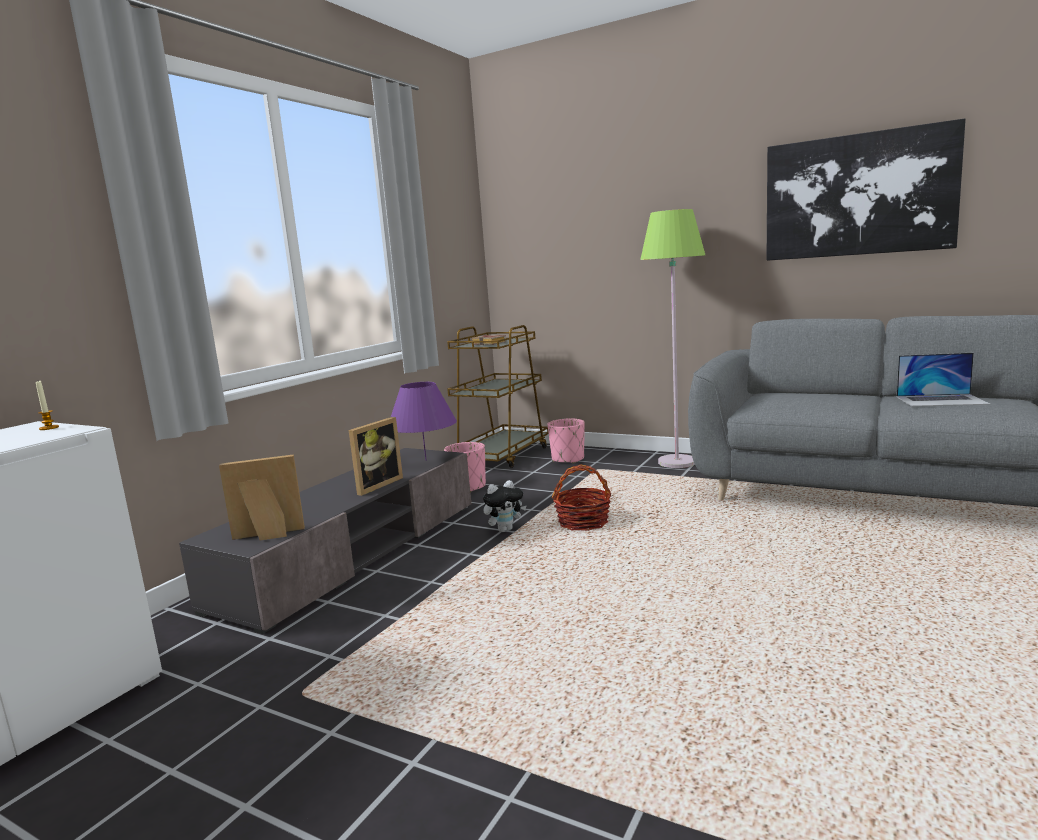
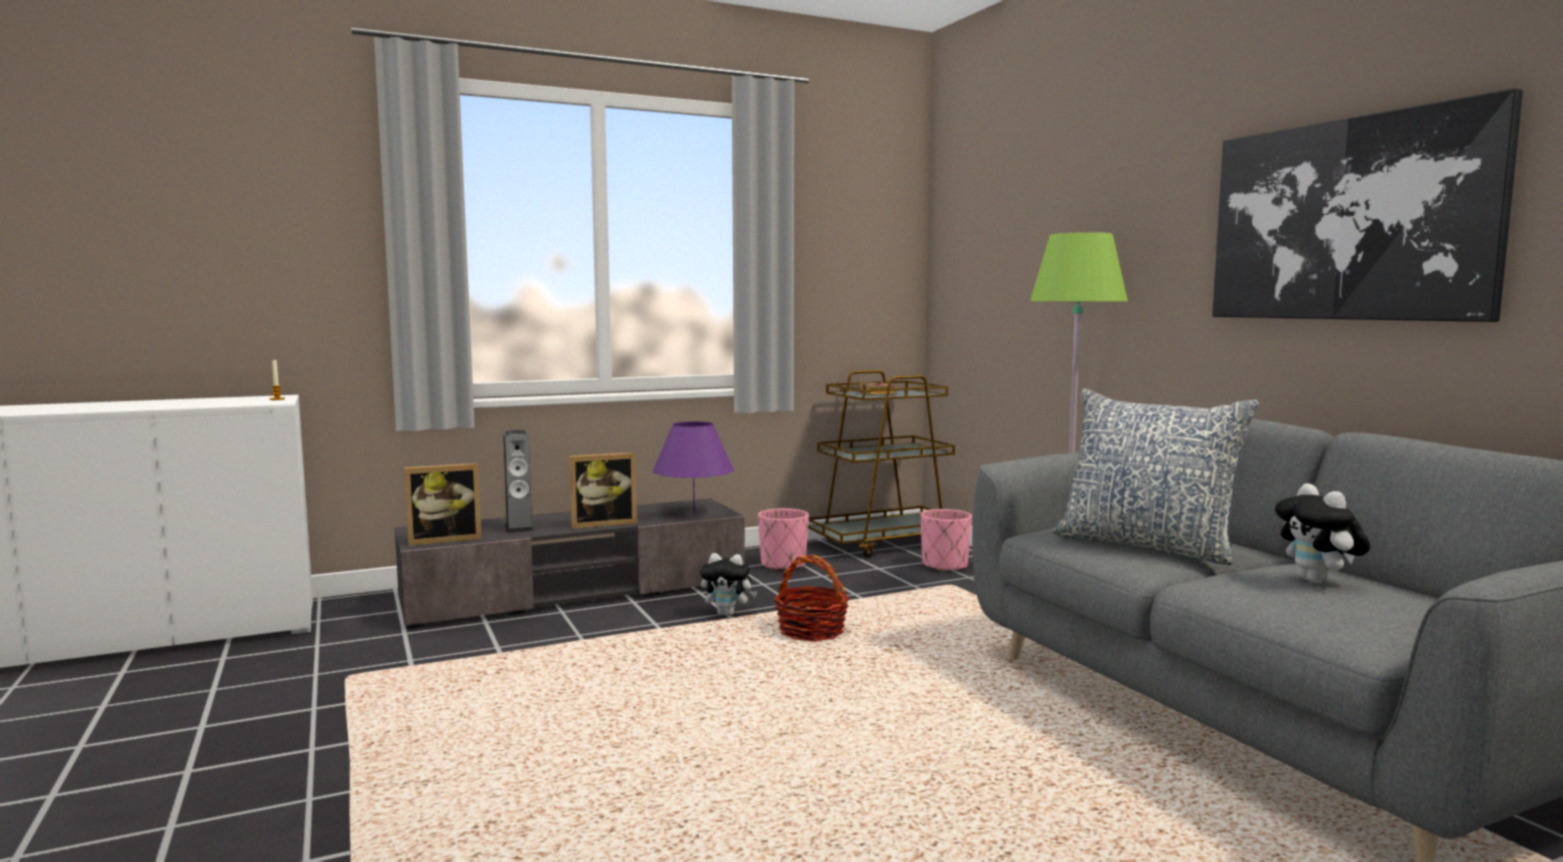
camera: 35 degrees right, 5 degrees down
picture frame [219,454,305,540] -> picture frame turned 135 degrees clockwise [404,463,481,546]
laptop [897,353,991,406] -> plush toy [1275,483,1370,583]
none -> speaker [503,430,534,533]
none -> pillow [1052,389,1259,565]

